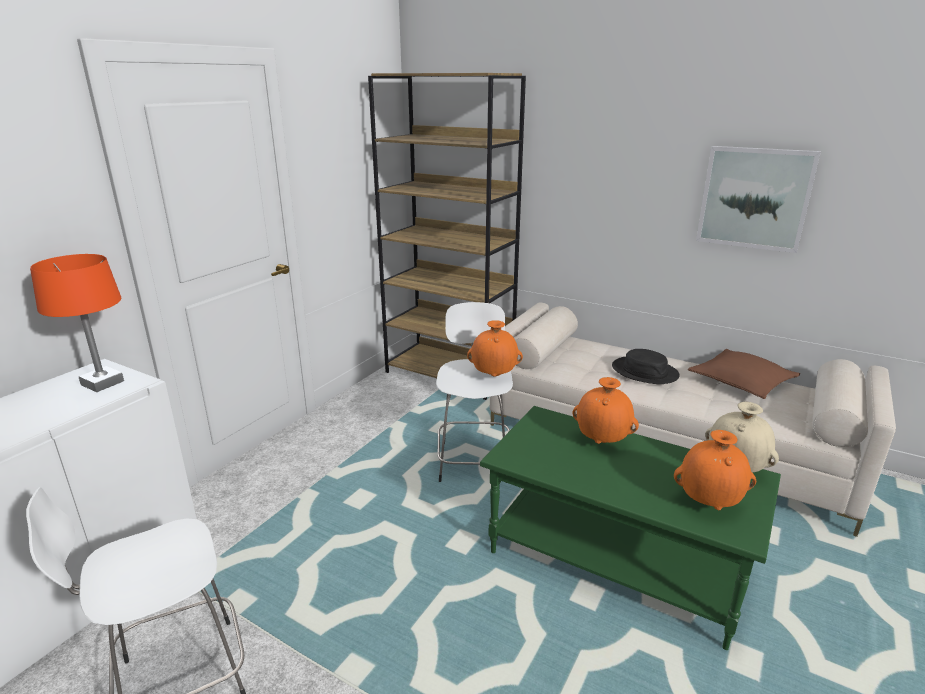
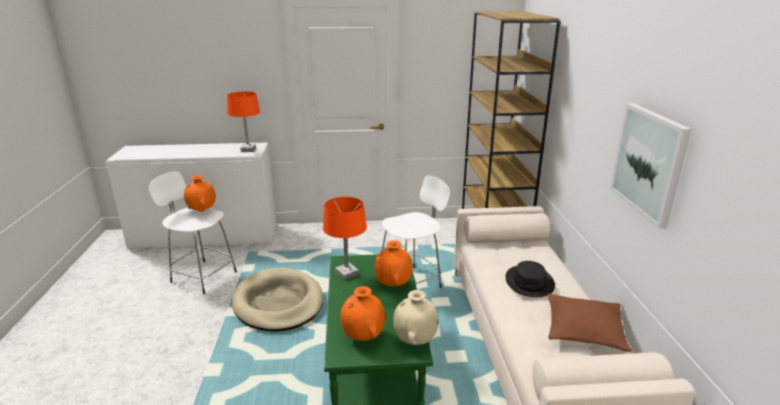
camera: 55 degrees right, 0 degrees up
orange vase [467,320,523,377] -> orange vase moved to [184,175,216,212]
none -> beige dog bed [231,267,323,332]
none -> orange table lamp [323,197,367,280]

